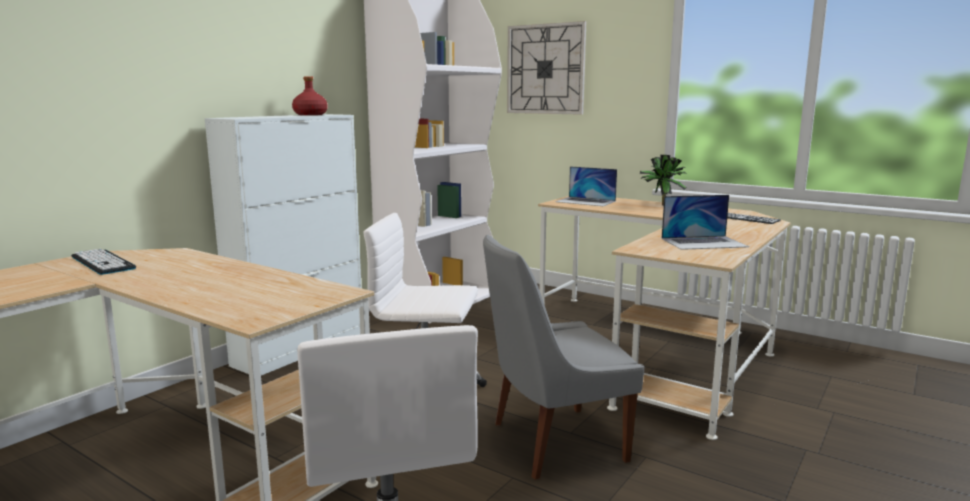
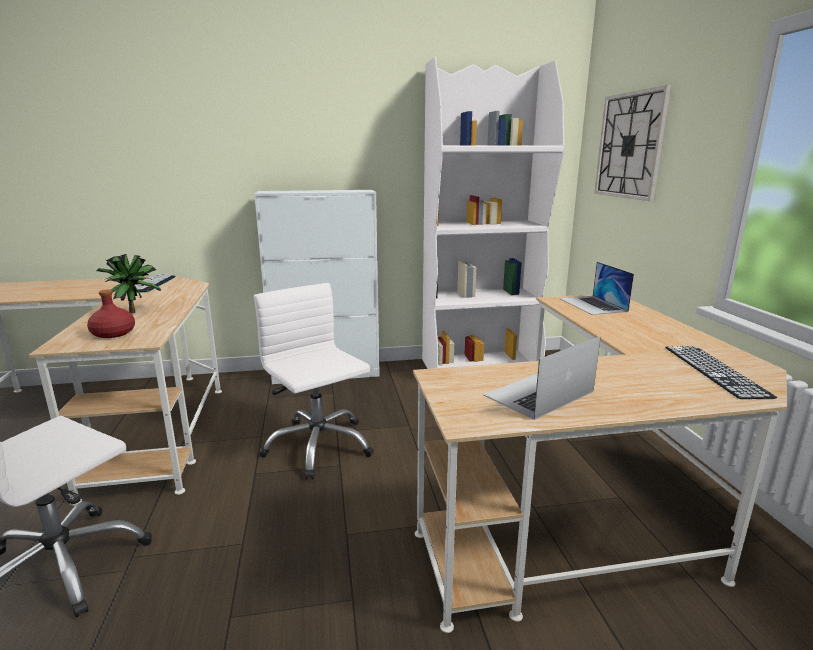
camera: 45 degrees right, 5 degrees up
red bottle [292,77,328,115] -> red bottle moved to [87,289,135,338]
grey chair [483,235,644,480] -> none
potted plant [640,155,687,205] -> potted plant moved to [96,254,161,313]
laptop [662,195,749,250] -> laptop turned 105 degrees clockwise [484,337,600,420]

